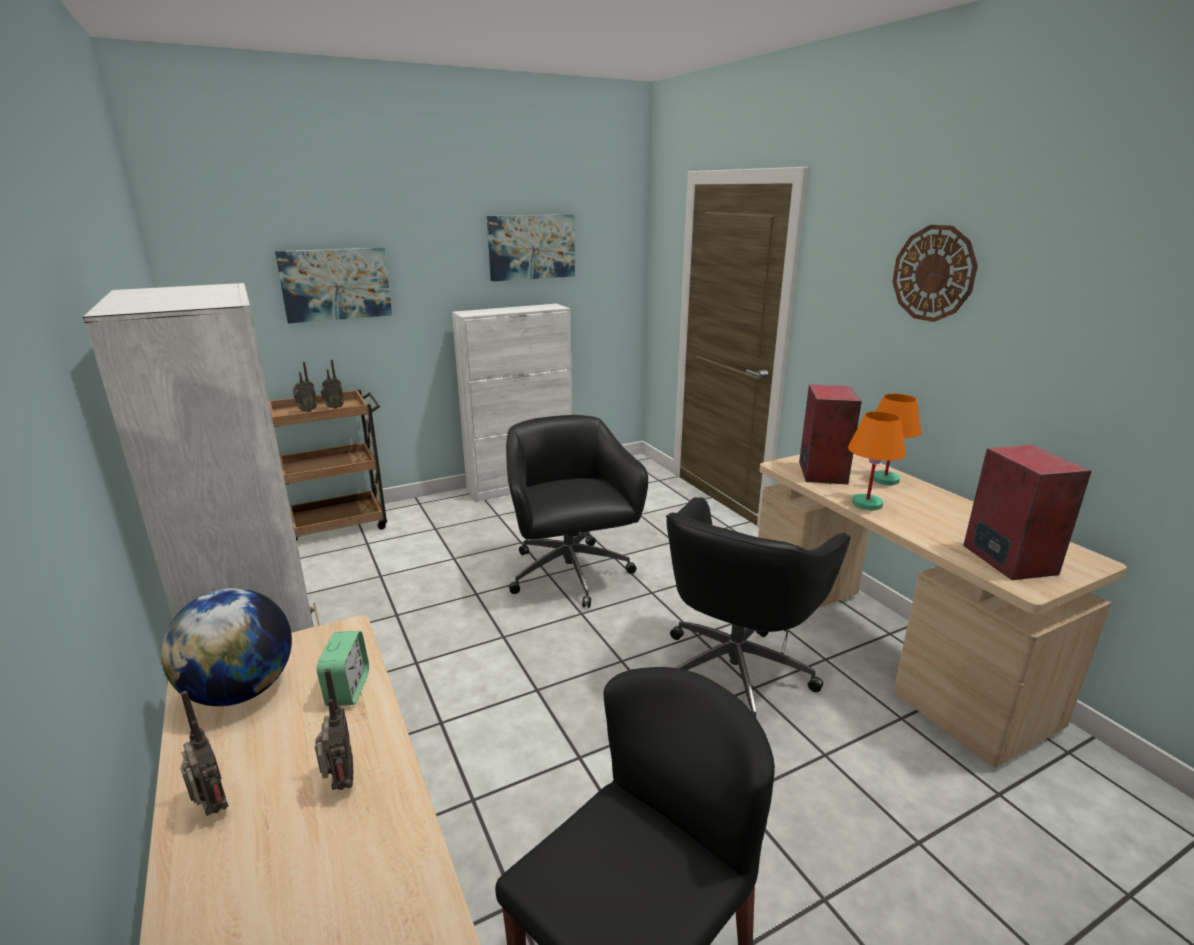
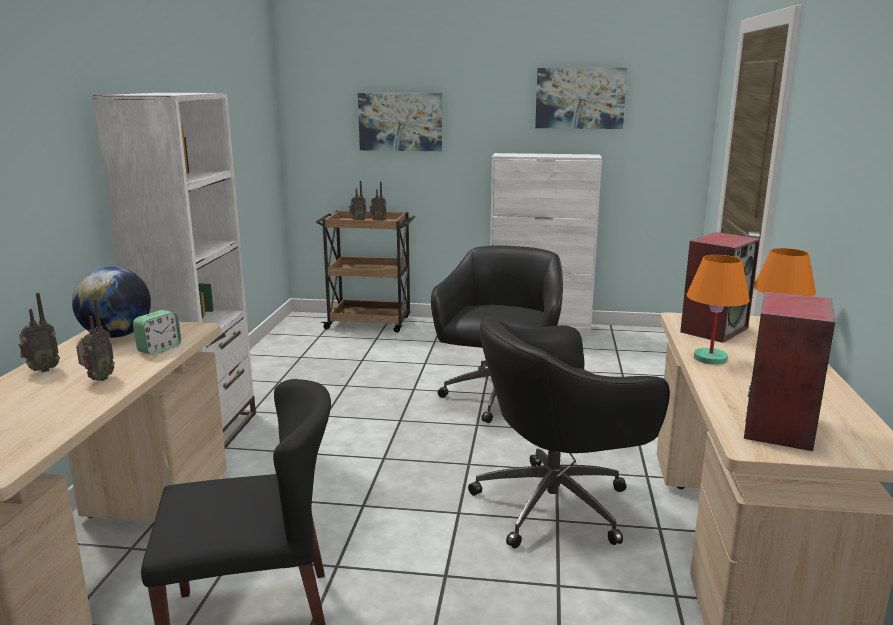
camera: 35 degrees right, 5 degrees down
radio [180,691,228,816] -> radio turned 60 degrees clockwise [19,293,60,372]
wall clock [892,225,978,322] -> none

